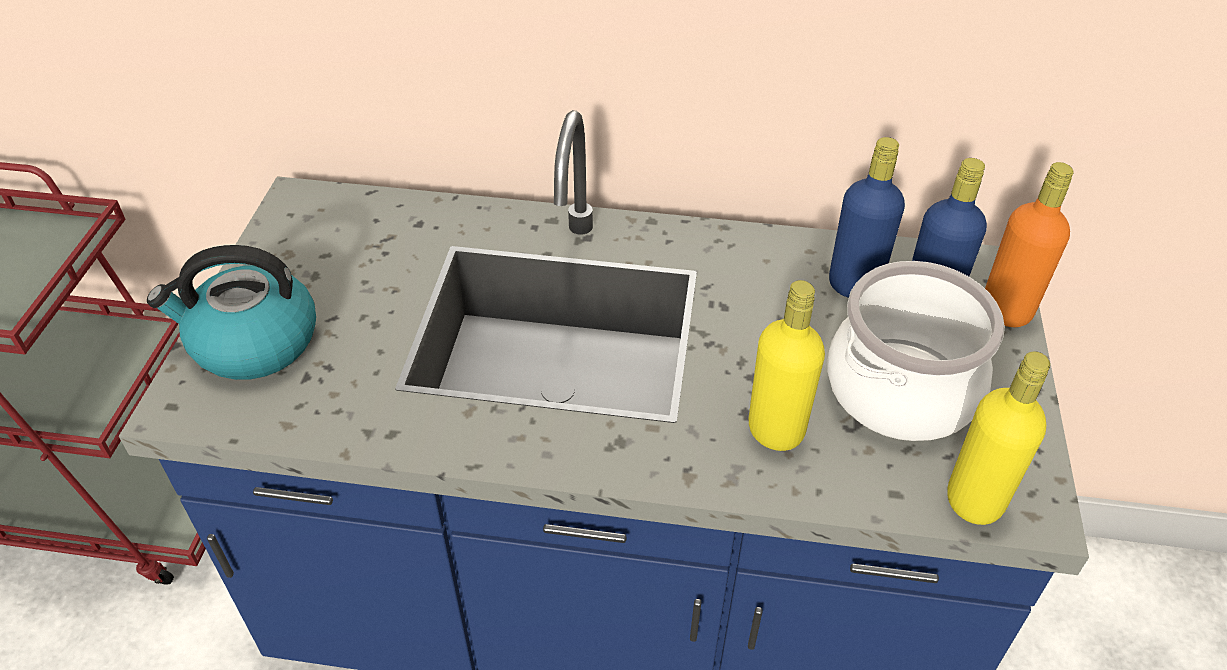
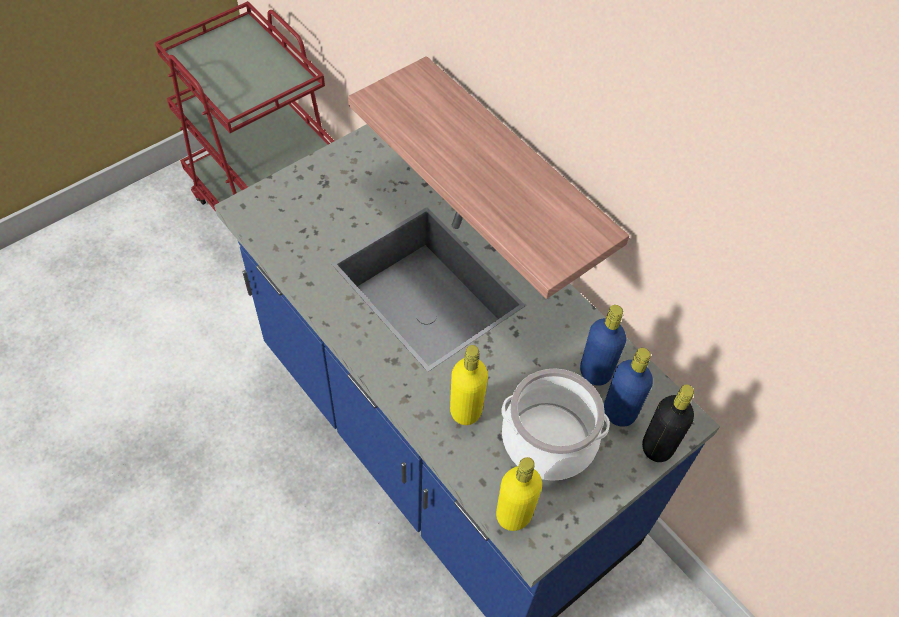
camera: 40 degrees right, 10 degrees up
kettle [147,245,316,380] -> none
orange bottle [985,162,1074,327] -> black bottle [642,384,694,462]
none -> shelf [348,56,629,299]

